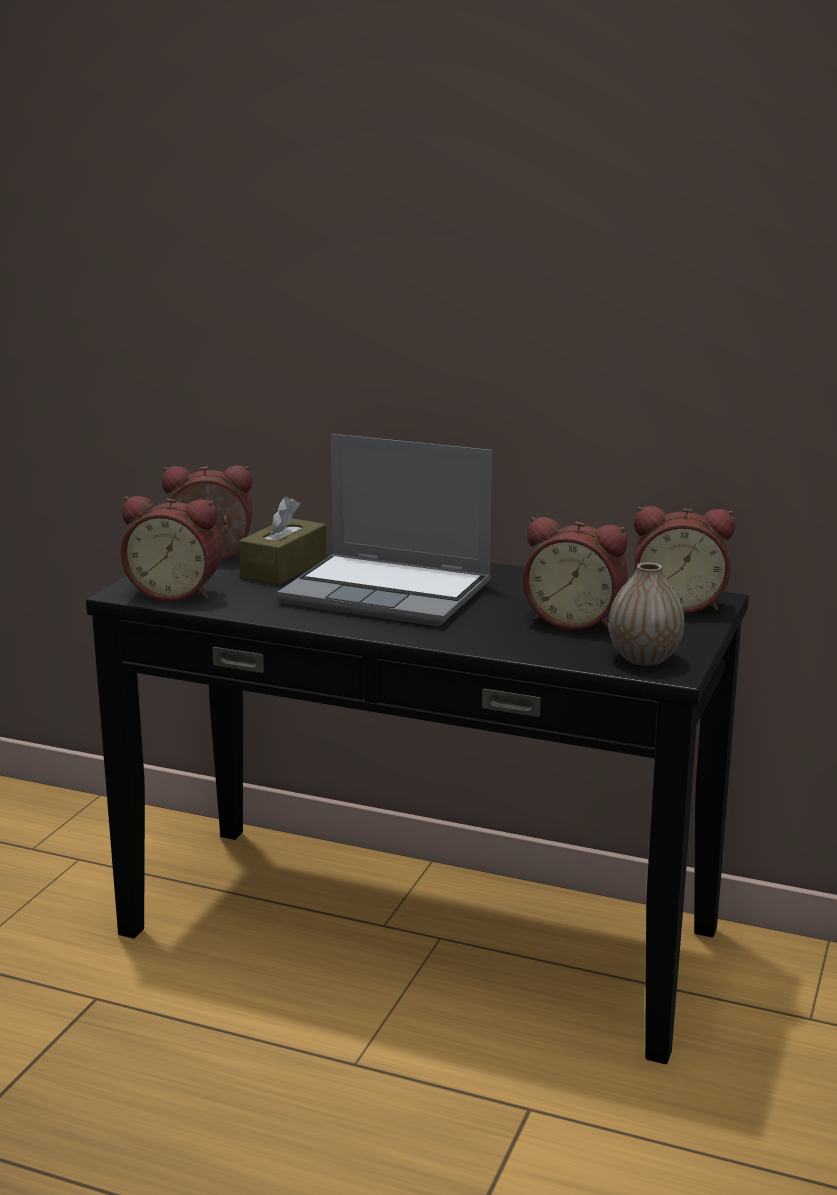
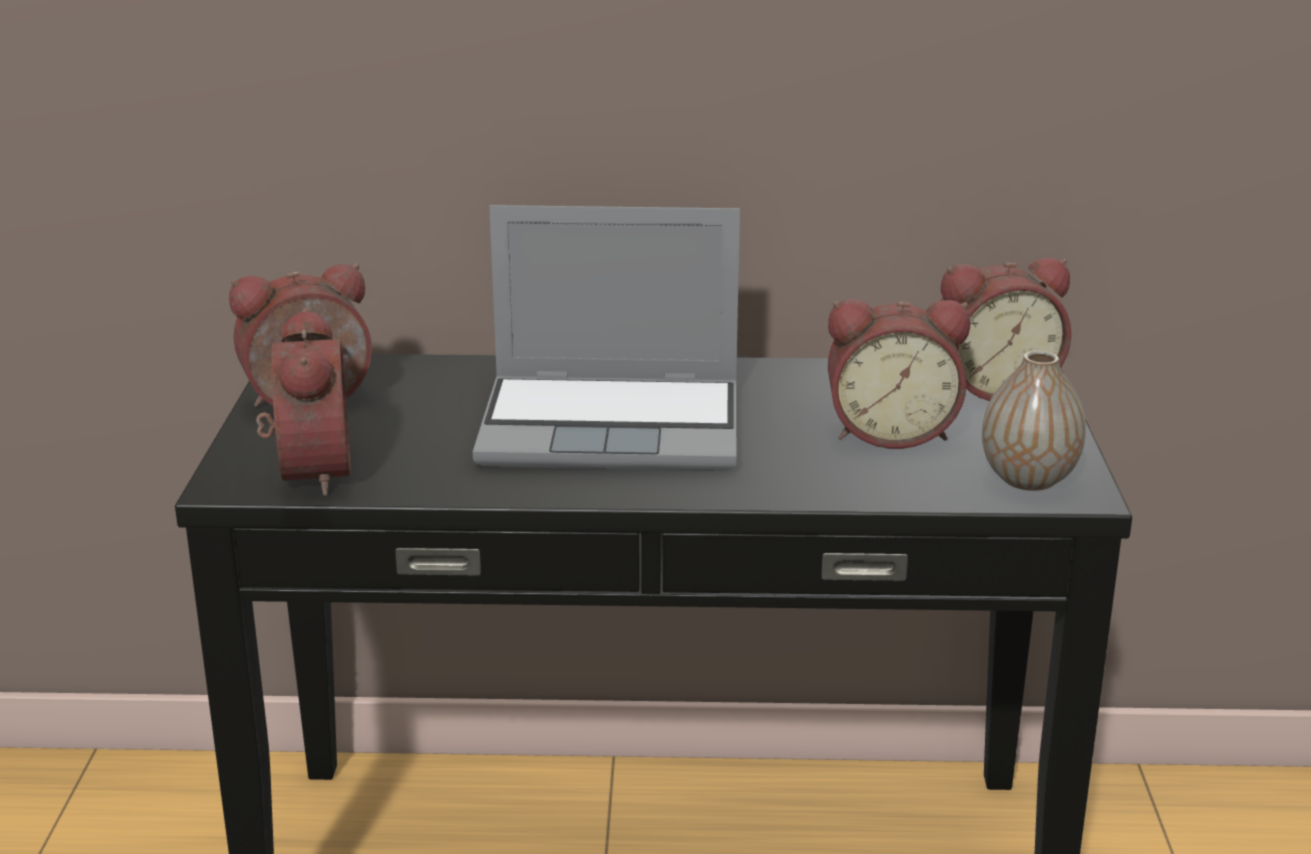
camera: 20 degrees left, 5 degrees up
alarm clock [121,496,222,602] -> alarm clock turned 90 degrees counterclockwise [256,308,351,496]
brown tissue box [239,496,326,585] -> none

